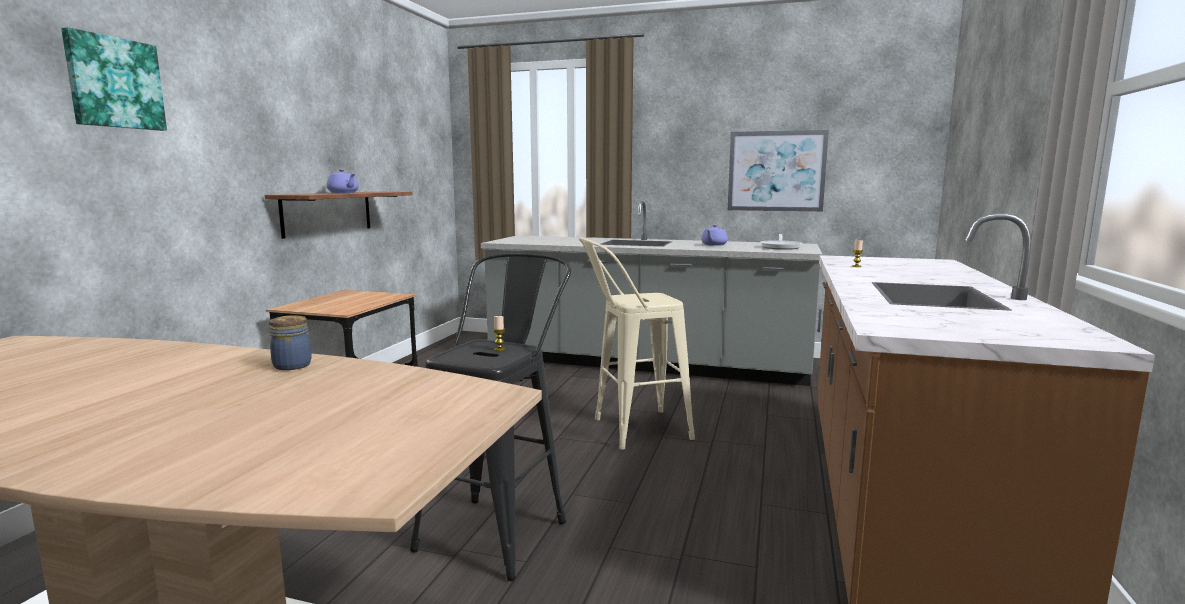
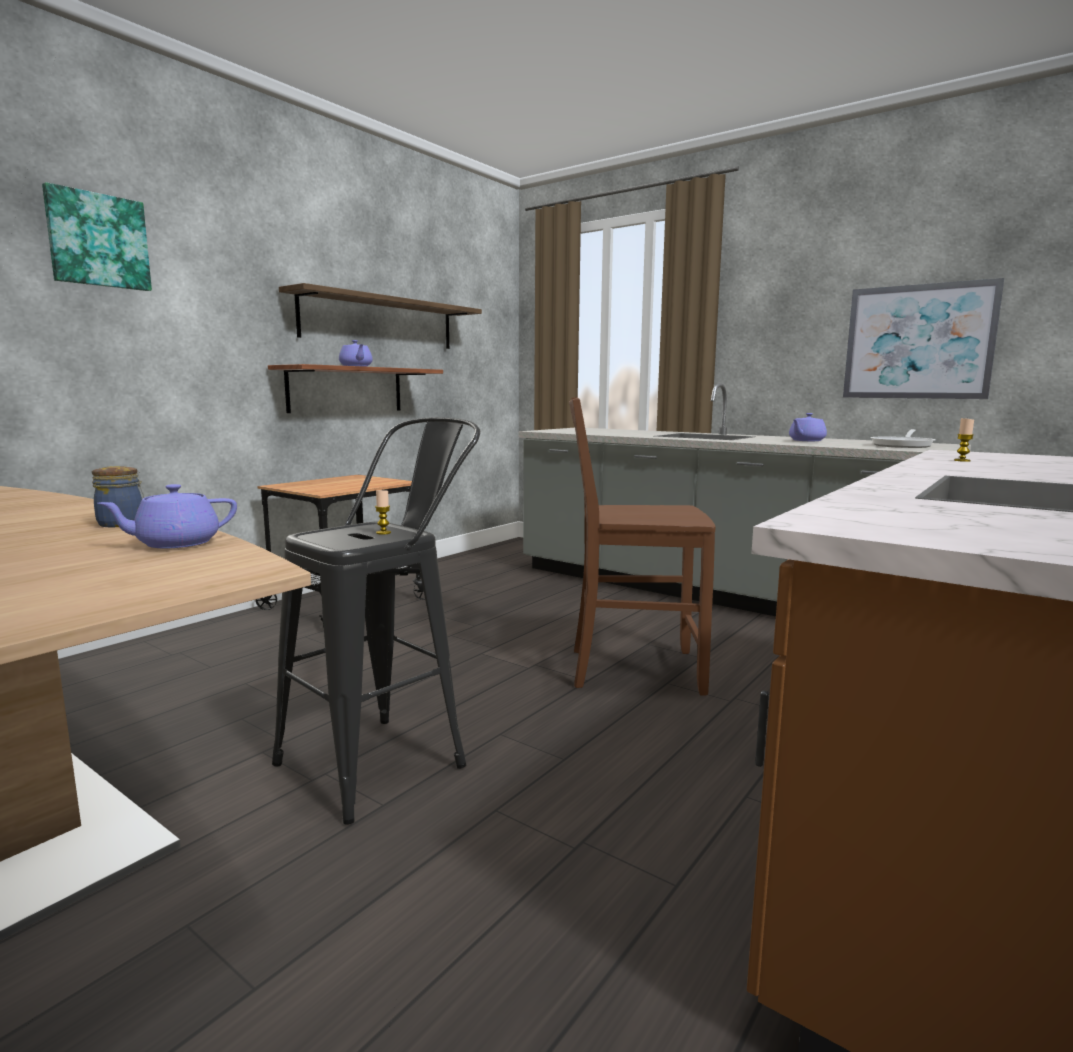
camera: 20 degrees right, 0 degrees up
beige stool [579,237,695,450] -> brown chair [569,397,716,695]
none -> purple teapot [97,484,237,548]
none -> shelf [279,283,482,349]

